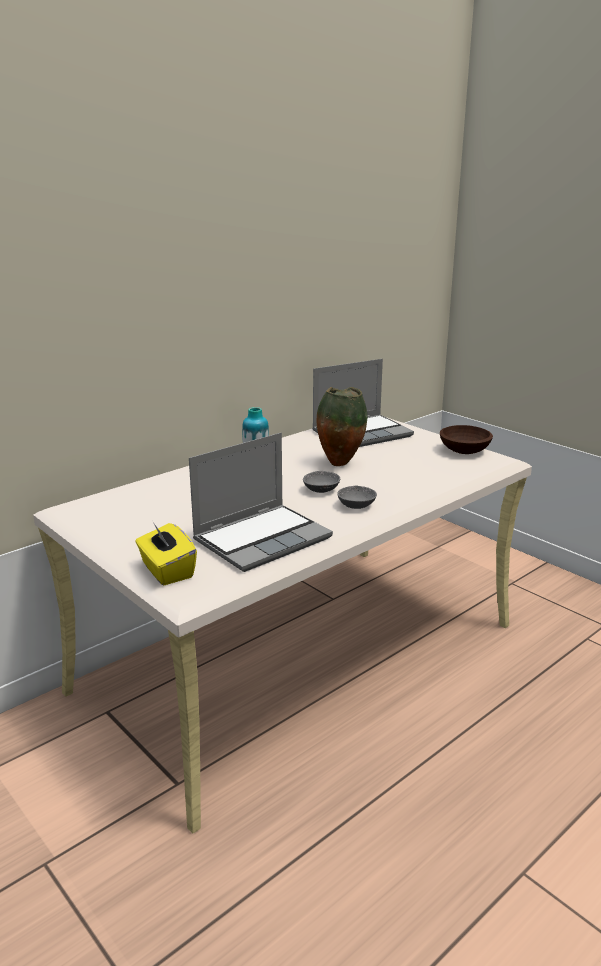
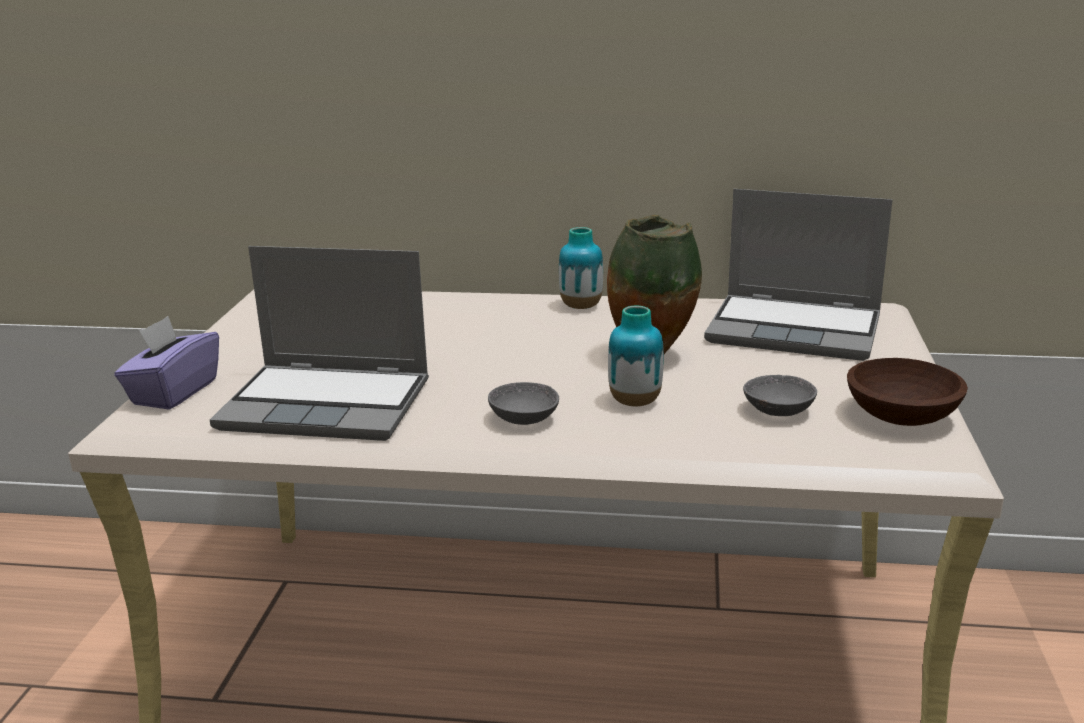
camera: 50 degrees right, 0 degrees up
yellow tissue box [135,522,197,585] -> purple tissue box [114,316,219,410]
grey bowl [303,471,340,493] -> grey bowl moved to [743,375,817,416]
none -> vase [608,306,664,406]

